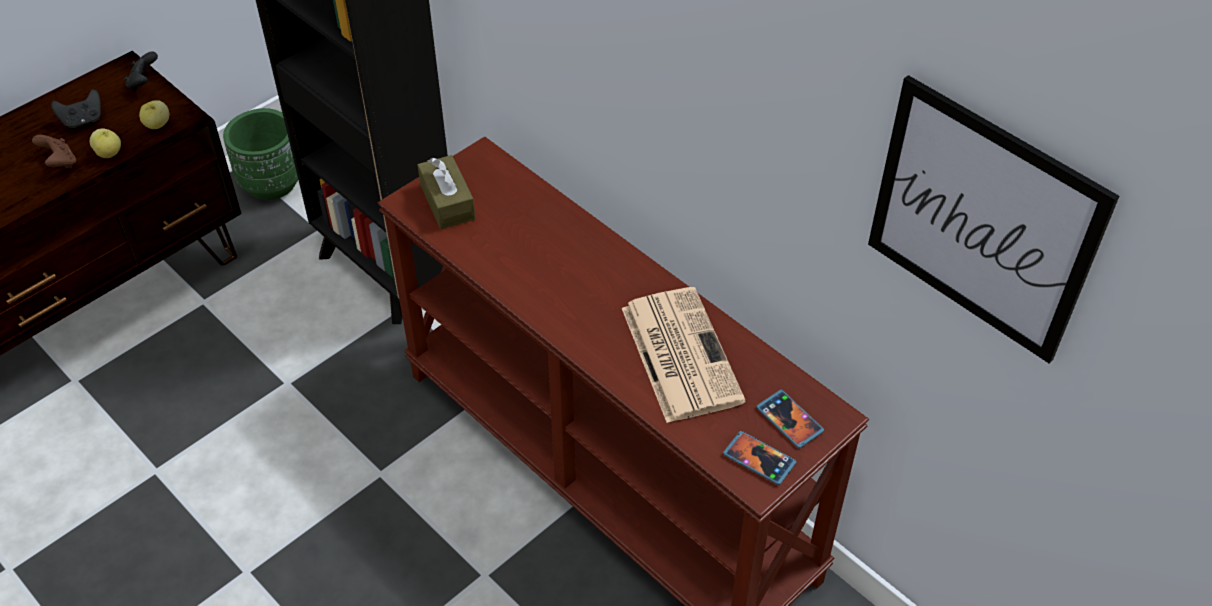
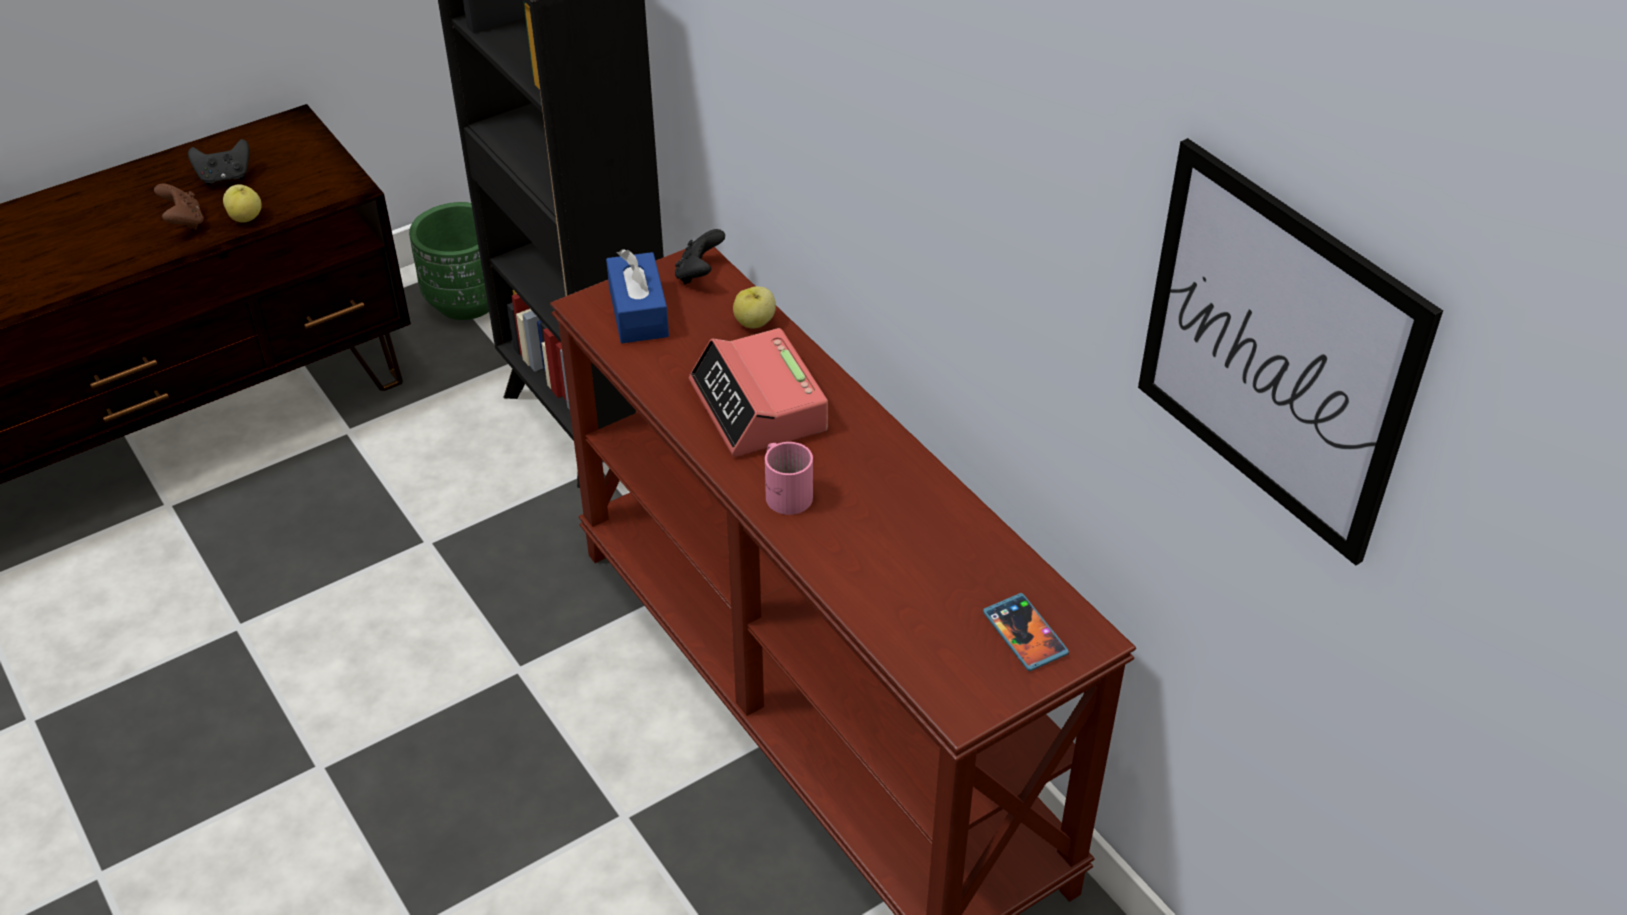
camera: 10 degrees right, 5 degrees down
black game controller [124,51,158,91] -> black game controller moved to [675,229,725,284]
apple [139,100,169,129] -> apple moved to [733,286,776,329]
brown tissue box [418,155,475,229] -> blue tissue box [606,249,669,343]
newspaper [622,287,746,423] -> none
phone [723,431,797,485] -> none
none -> alarm clock [689,328,828,457]
none -> pink mug [765,442,813,515]

